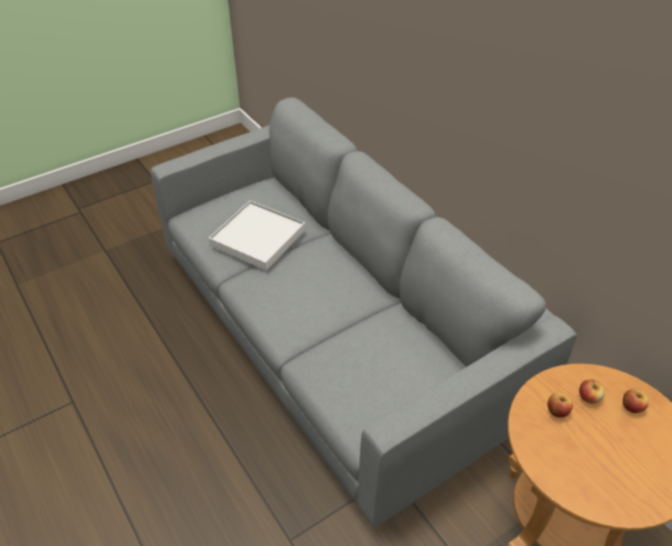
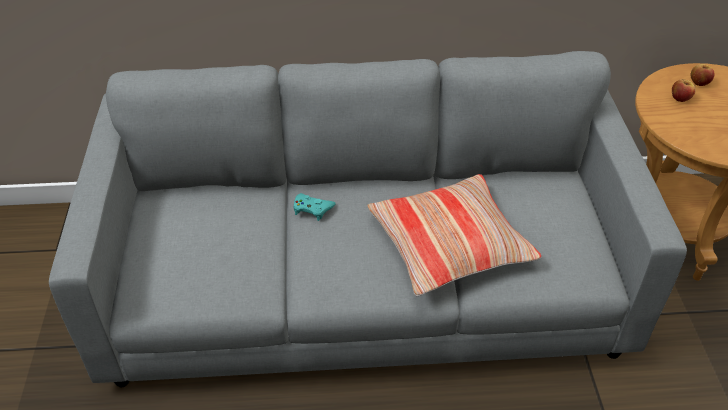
camera: 60 degrees left, 0 degrees up
white tray [209,201,305,271] -> none
apple [547,393,573,418] -> none
none -> turquoise game controller [294,193,336,221]
none -> pillow [367,174,541,296]

